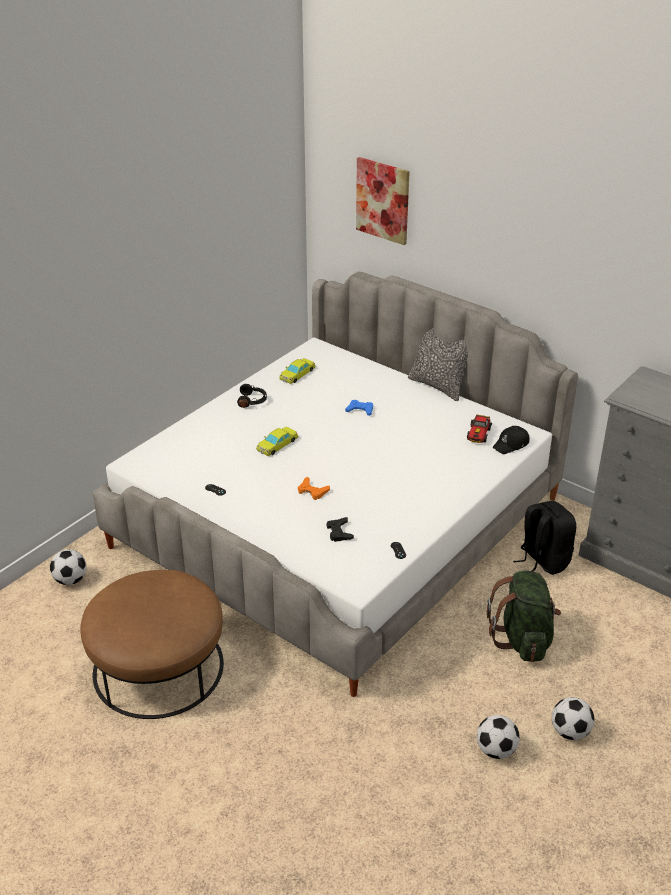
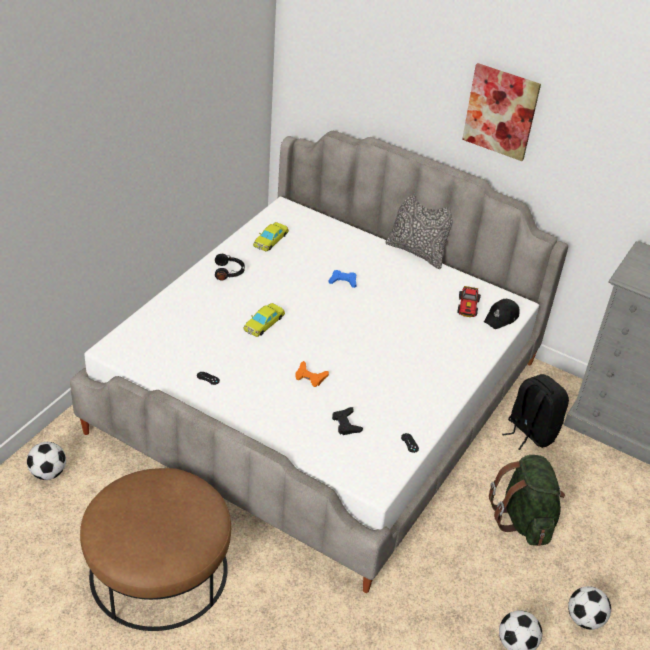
camera: 10 degrees left, 5 degrees up
picture [356,157,410,245] -> picture moved to [462,63,541,161]

